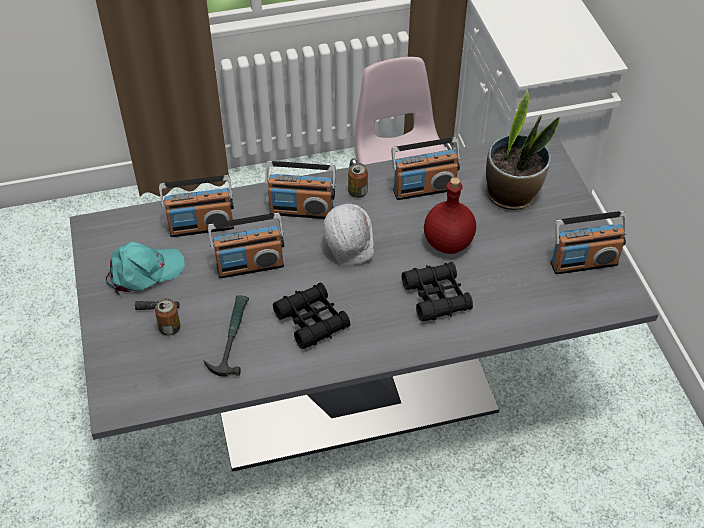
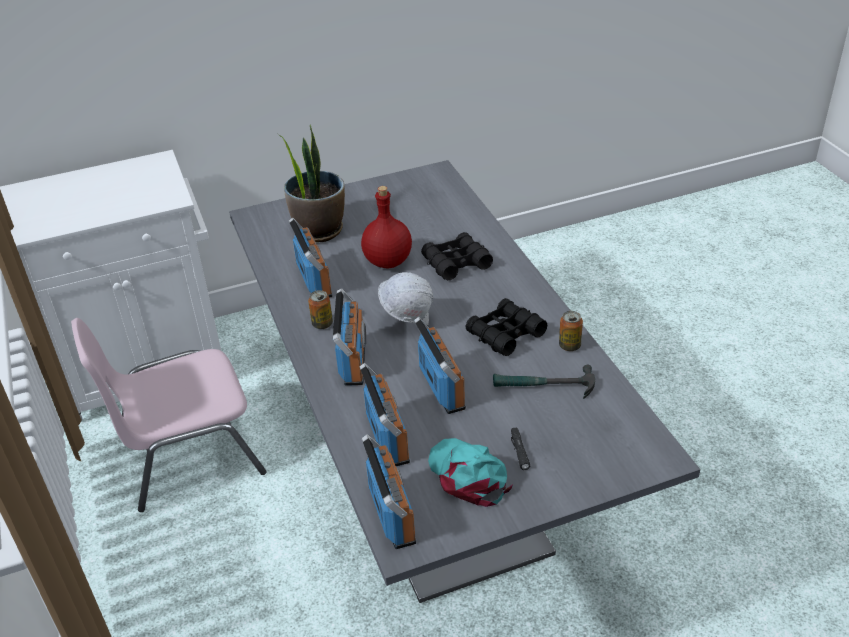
camera: 95 degrees left, 10 degrees down
can [155,298,180,335] -> can moved to [559,311,583,351]
radio [551,211,627,274] -> radio moved to [362,434,416,549]

